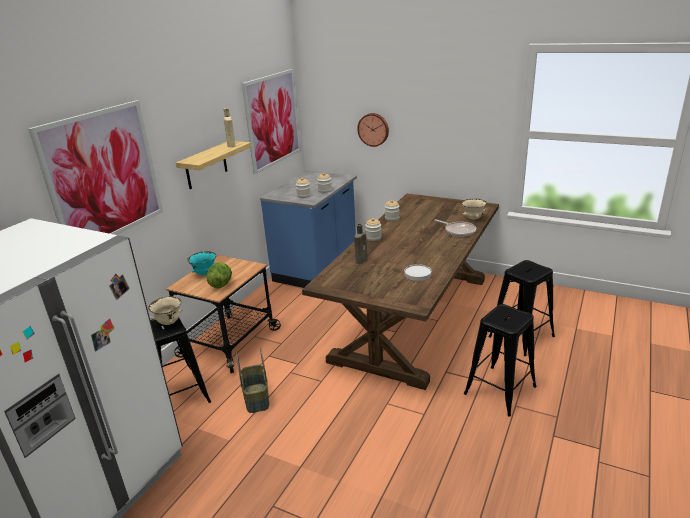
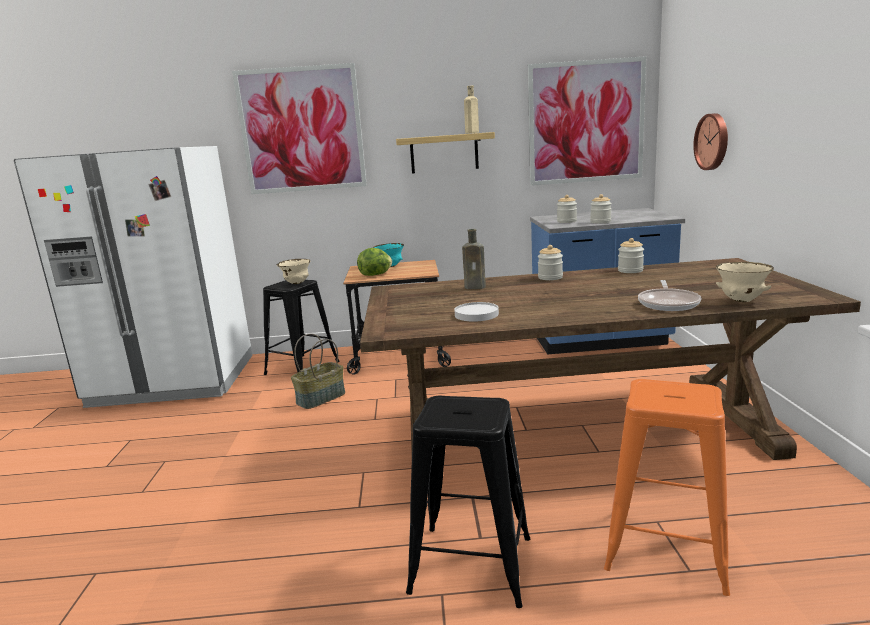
camera: 60 degrees right, 10 degrees down
black stool [488,260,555,356] -> orange stool [604,379,730,596]

